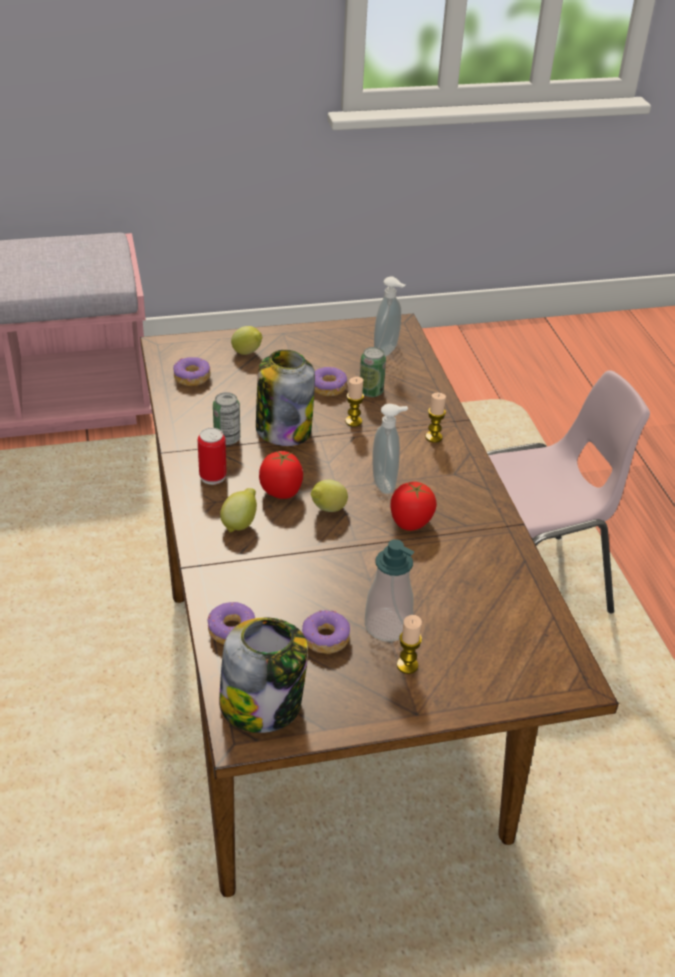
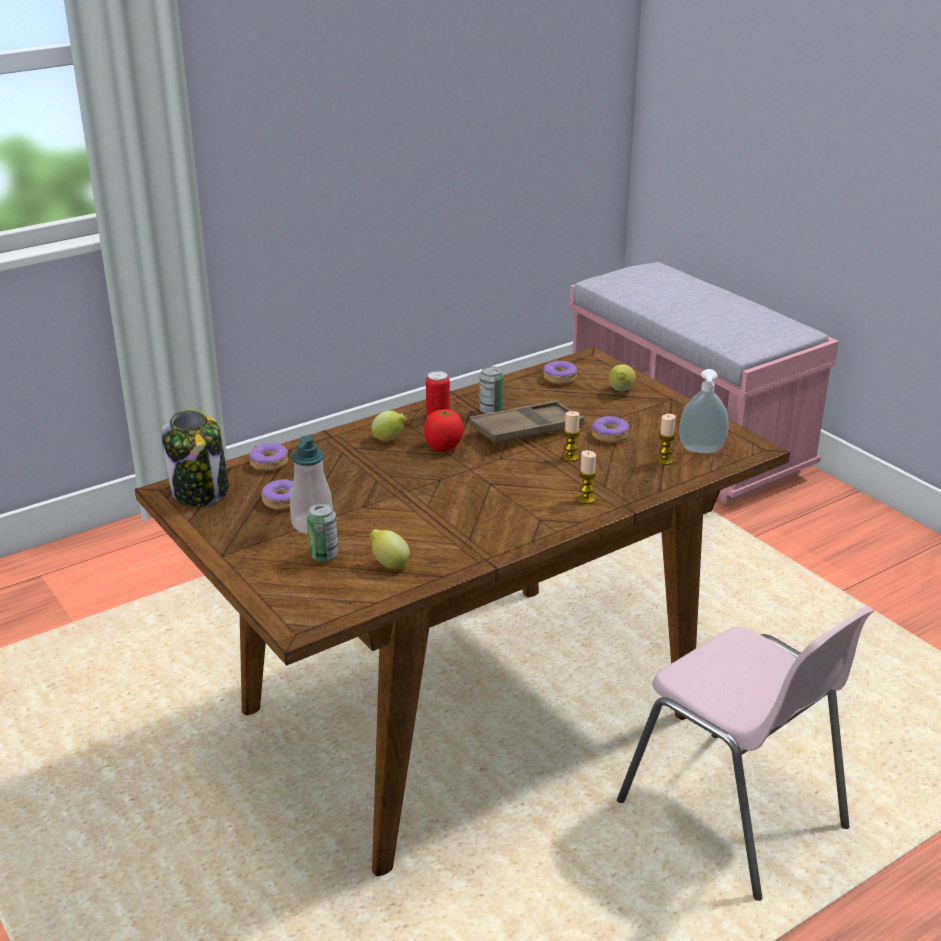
camera: 70 degrees right, 10 degrees down
jar [256,350,315,446] -> brown tray [469,401,585,445]
lemon [311,480,348,512] -> lemon moved to [370,529,410,569]
can [360,347,386,397] -> can moved to [307,503,338,562]
soap dispenser [372,404,408,494] -> none
tomato [390,482,437,531] -> none
candle [397,615,422,674] -> candle moved to [656,414,676,465]

